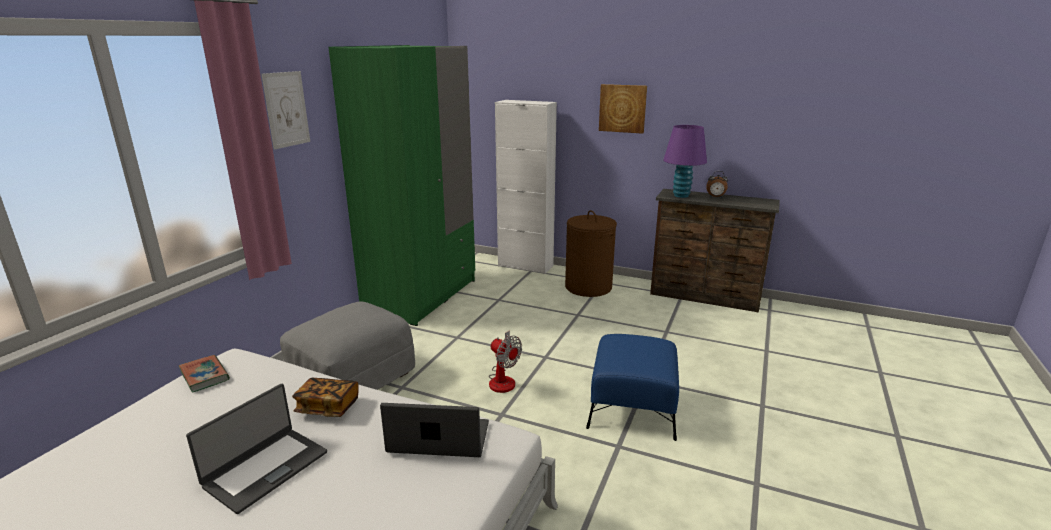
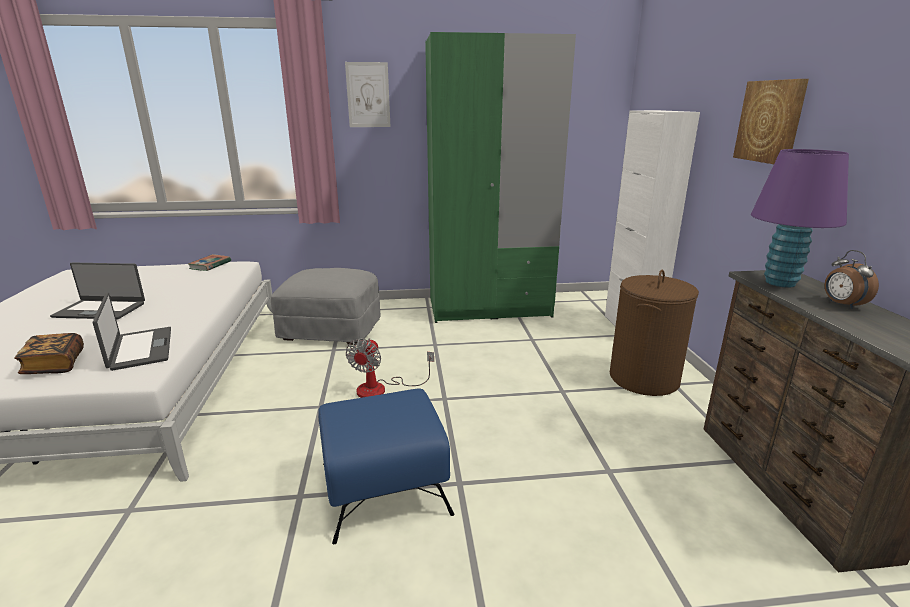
camera: 60 degrees right, 0 degrees up
book [292,378,359,417] -> book moved to [14,333,84,374]

